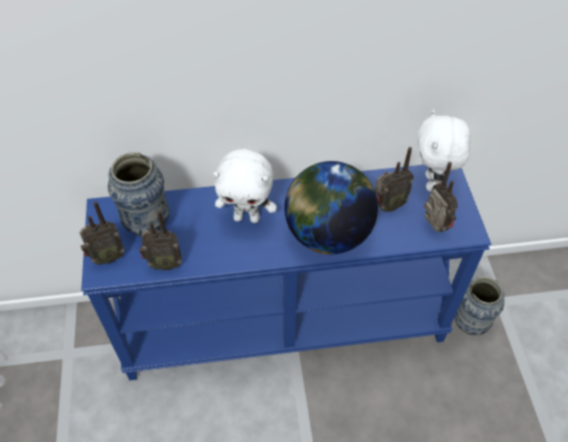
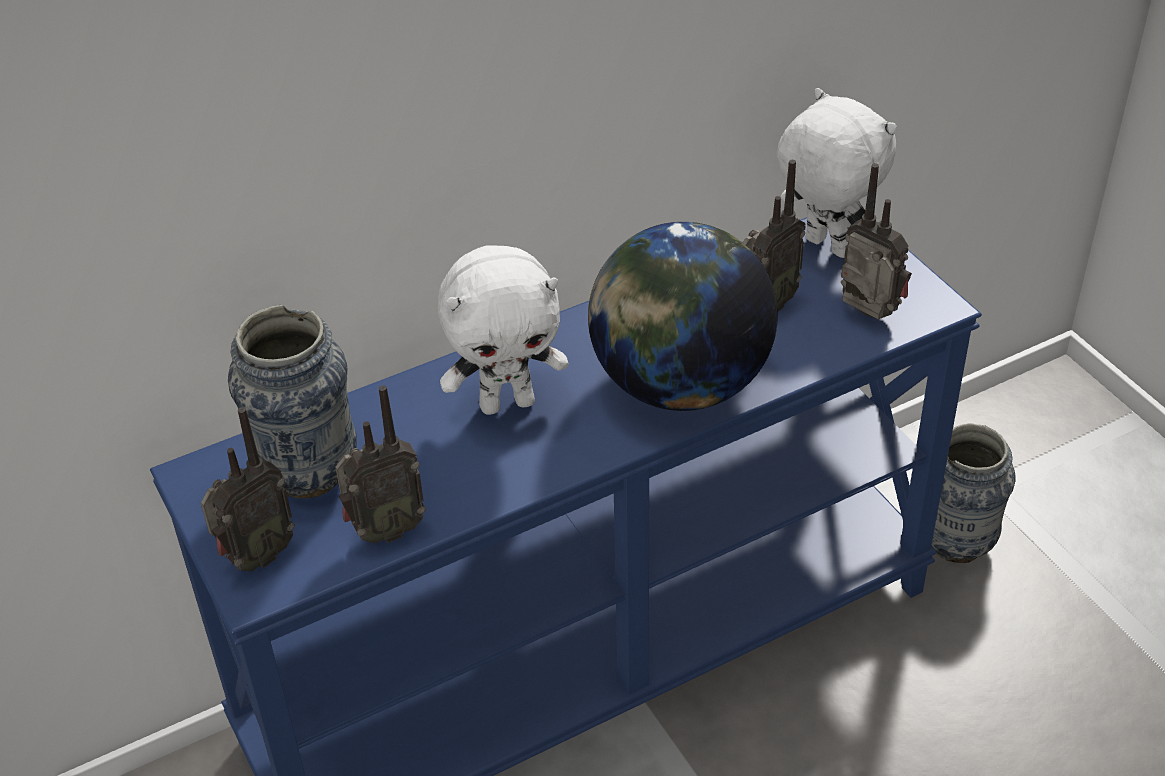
camera: 20 degrees left, 10 degrees down
white plush toy [418,109,471,192] -> white plush toy turned 150 degrees clockwise [776,88,897,258]

